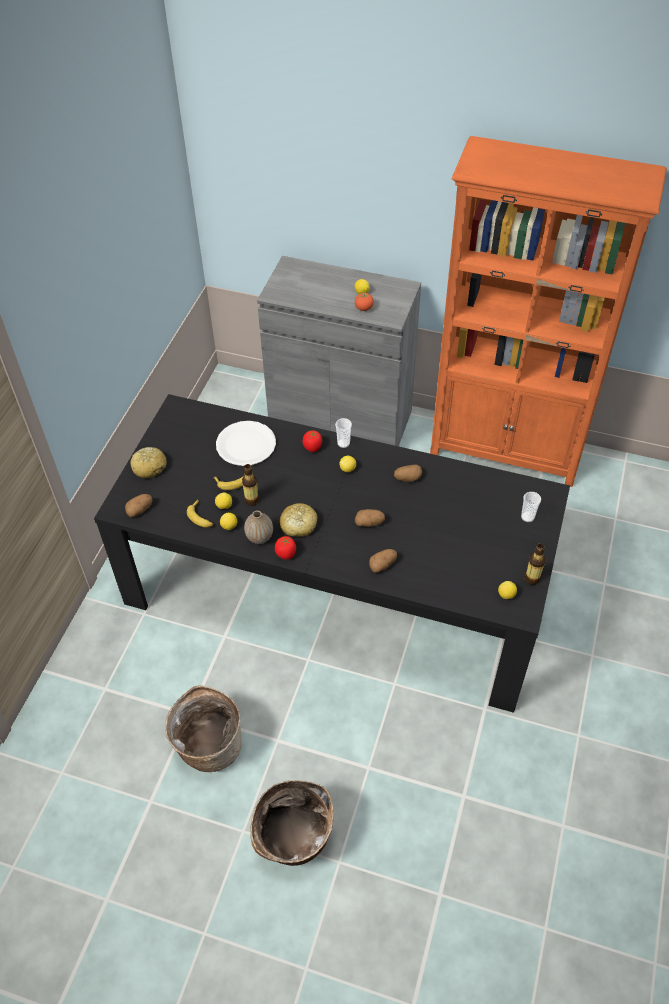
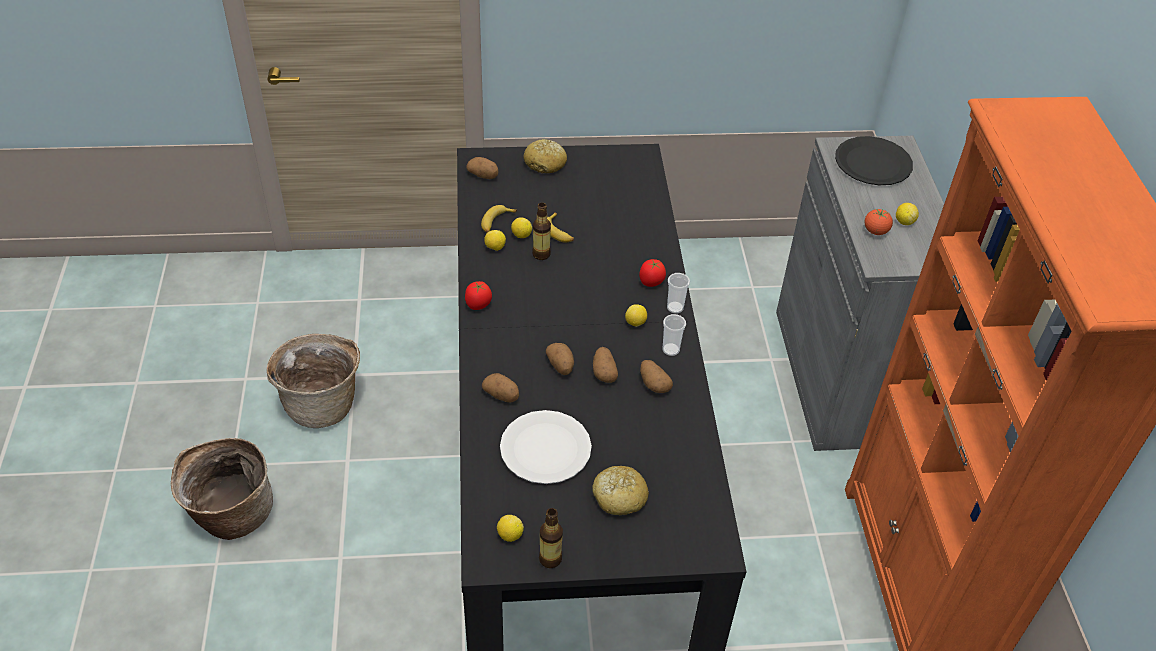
camera: 65 degrees right, 5 degrees down
white plate [216,421,276,466] -> white plate moved to [500,410,592,484]
vase [244,510,273,544] -> none
bread [280,503,317,537] -> bread moved to [593,466,649,515]
cup [521,492,541,522] -> cup moved to [662,314,686,356]
none -> potato [593,347,618,383]
none -> black plate [835,136,913,185]

